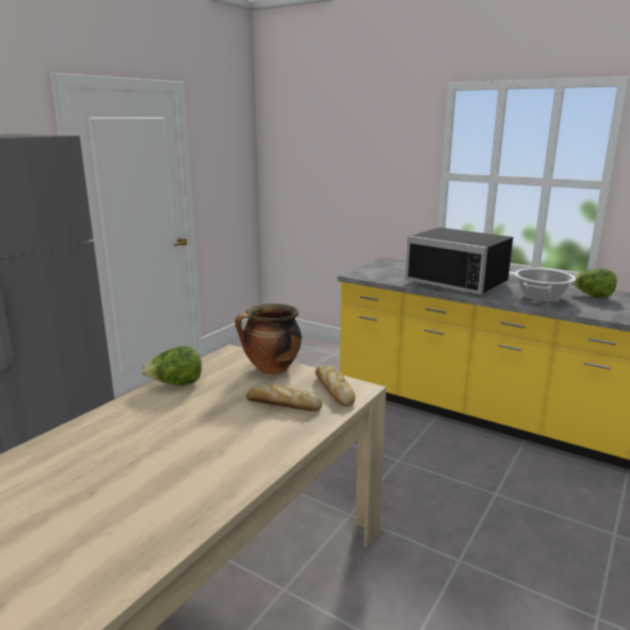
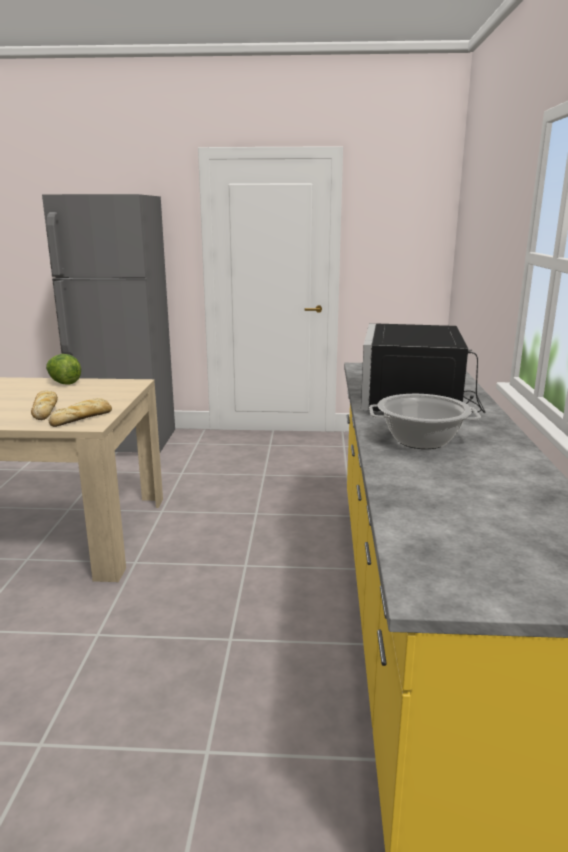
camera: 60 degrees right, 0 degrees up
cooking pot [235,304,302,374] -> none
lettuce [571,268,617,298] -> none

